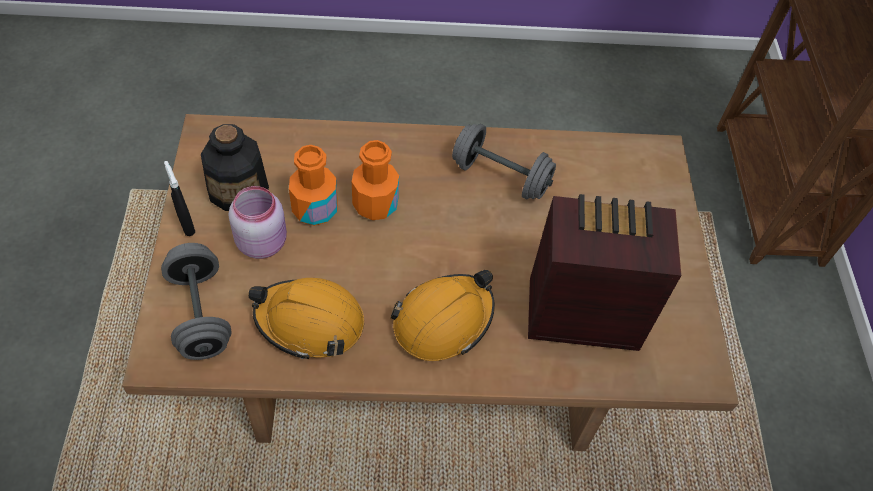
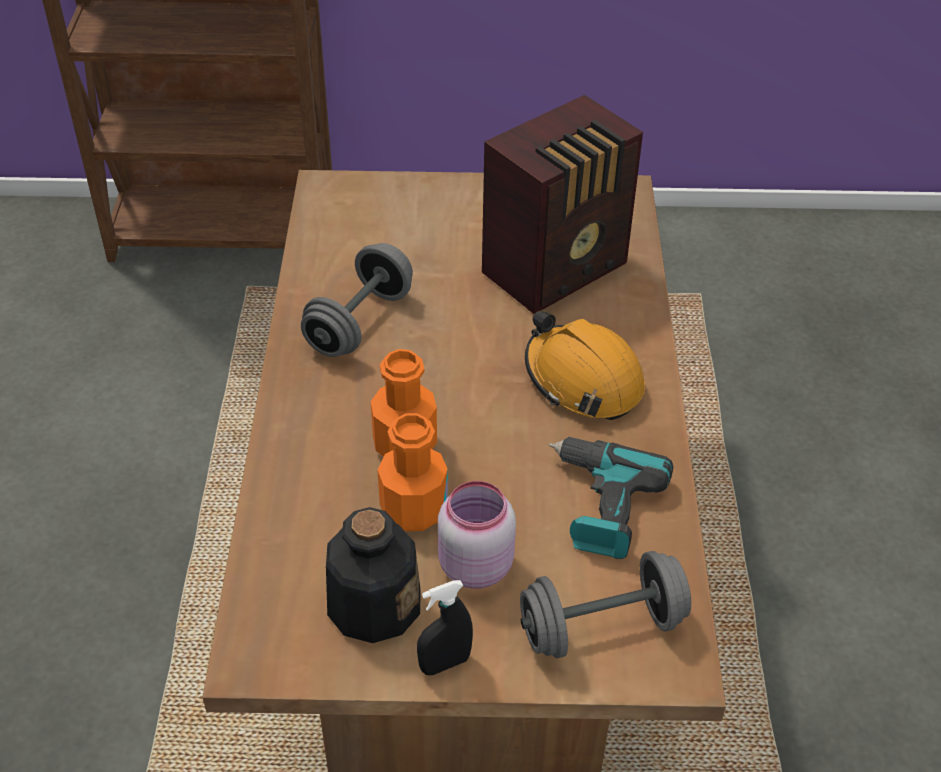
camera: 85 degrees left, 10 degrees down
orange hard hat [248,278,364,359] -> power drill [549,437,673,559]
radio [528,194,681,351] -> radio turned 135 degrees counterclockwise [482,95,643,314]

